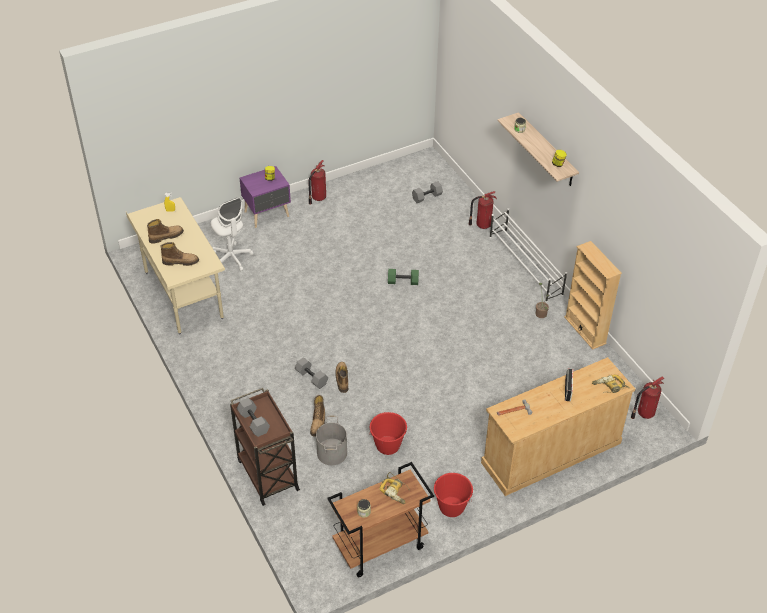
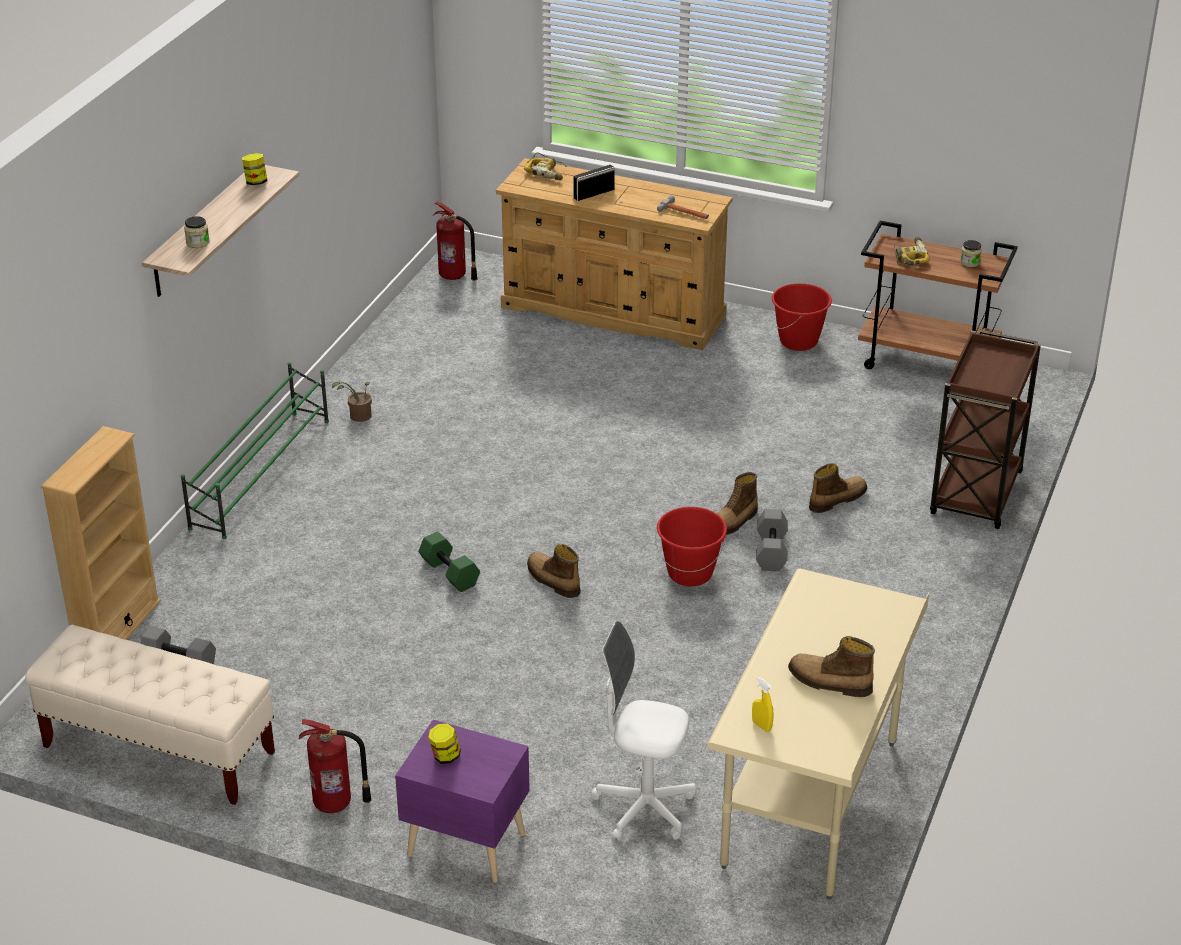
camera: 130 degrees left, 10 degrees down
boot [160,242,199,266] -> boot moved to [527,544,581,598]
white office chair [211,197,253,271] -> white office chair turned 90 degrees counterclockwise [591,621,696,841]
grey dumbbell [237,398,270,437] -> none
grey bucket [316,416,347,465] -> none
red bucket [370,412,407,455] -> red bucket moved to [655,507,727,587]
fire extinguisher [468,191,497,229] -> none
white shoe rack [489,208,567,303] -> green shoe rack [181,362,329,539]
beige bookcase [564,241,622,350] -> beige bookcase moved to [41,426,161,640]
none -> beige bench [25,625,275,805]

